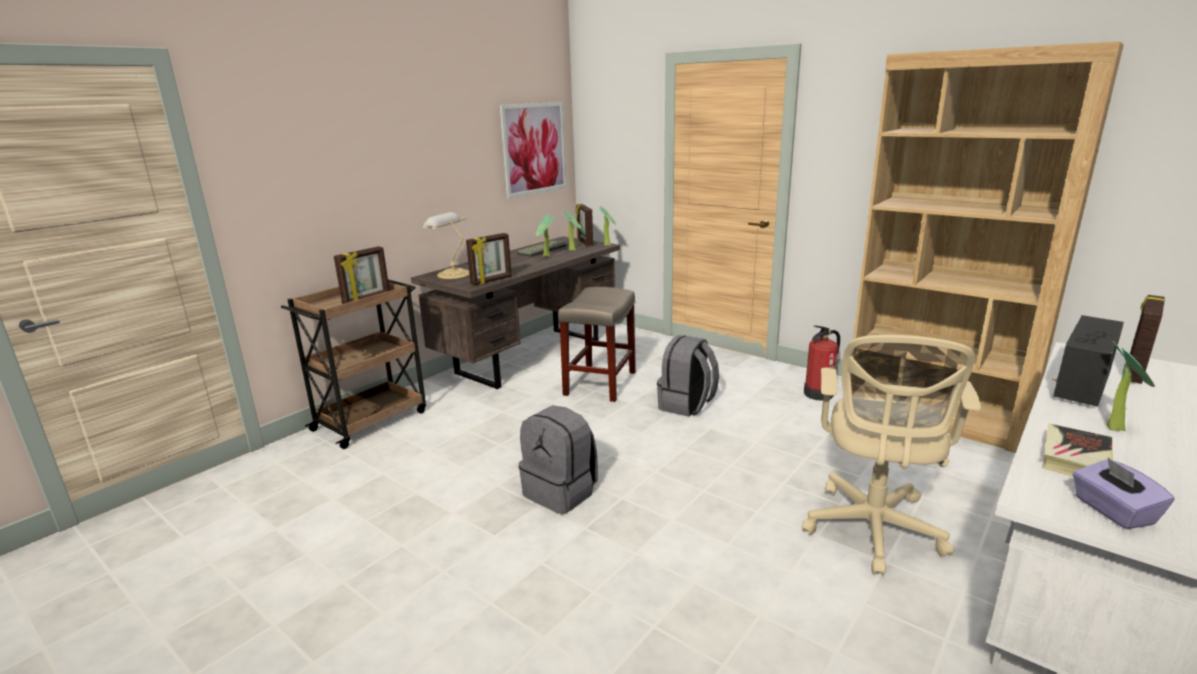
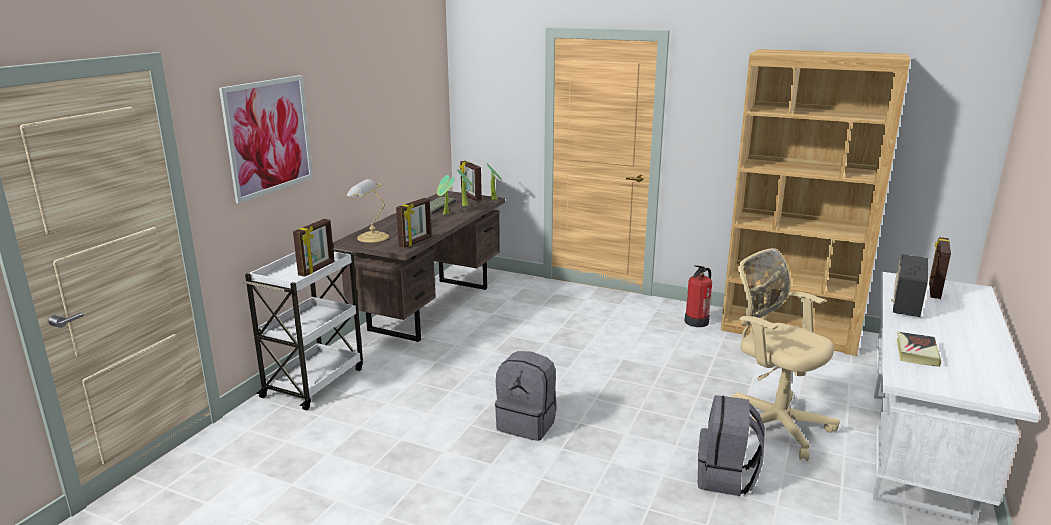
camera: 15 degrees left, 0 degrees up
brown cart [281,279,426,449] -> white cart [242,249,363,410]
picture [500,102,567,198] -> picture moved to [219,75,313,204]
beige stool [558,287,636,402] -> none
grey backpack [657,335,719,417] -> grey backpack moved to [698,395,765,496]
beige office chair [802,335,981,576] -> beige office chair turned 135 degrees clockwise [730,248,840,461]
purple tissue box [1073,458,1174,529] -> none
potted plant [1106,341,1155,431] -> none

